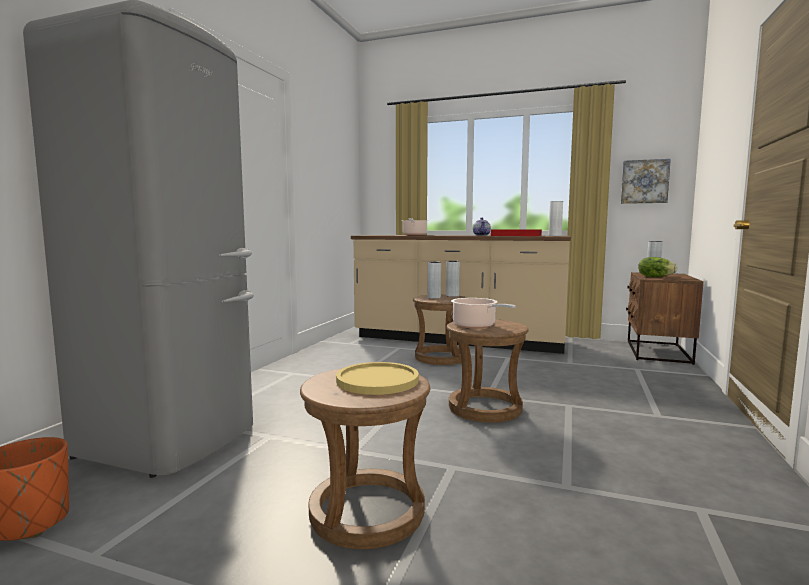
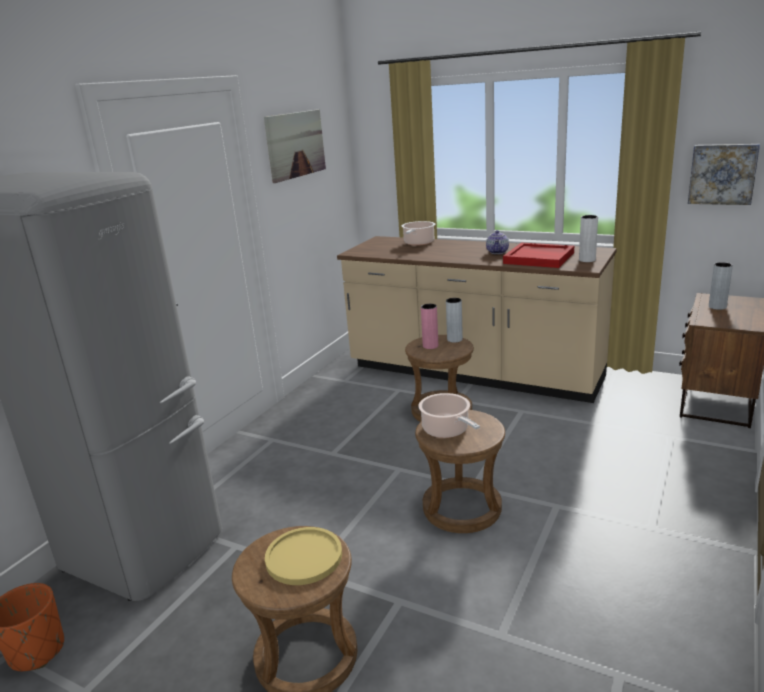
camera: 10 degrees right, 15 degrees up
grey vase [428,262,441,299] -> pink vase [421,304,438,349]
lettuce [638,257,678,277] -> none
none -> picture [264,109,326,183]

